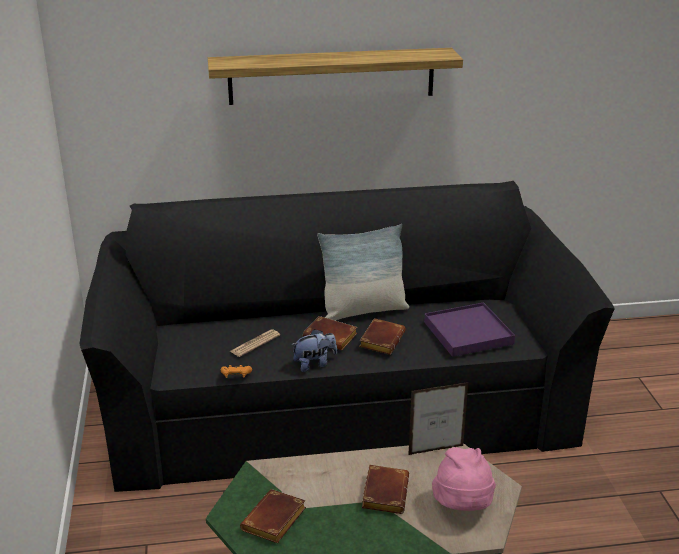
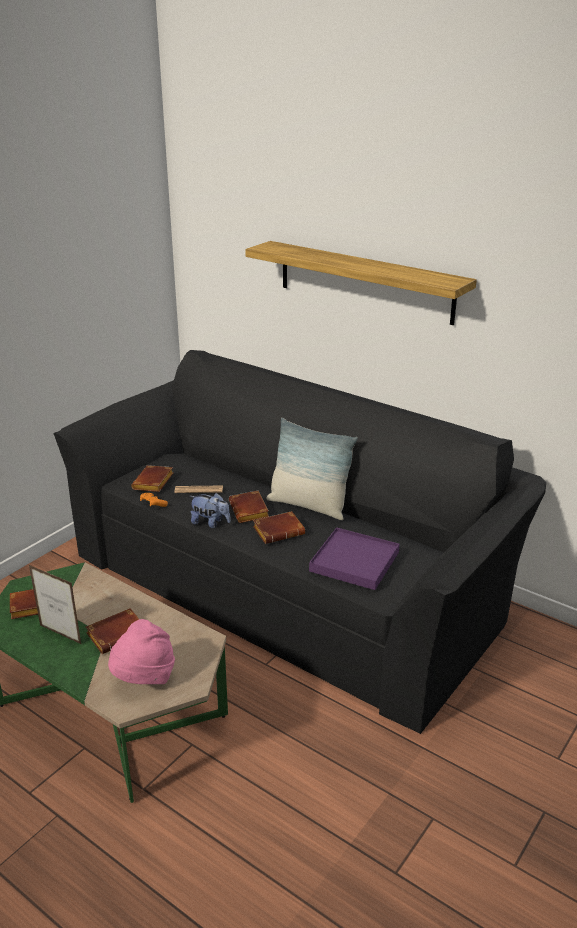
camera: 45 degrees right, 0 degrees up
picture frame [408,382,469,455] -> picture frame moved to [29,565,82,645]
none -> brown book [131,465,174,492]

